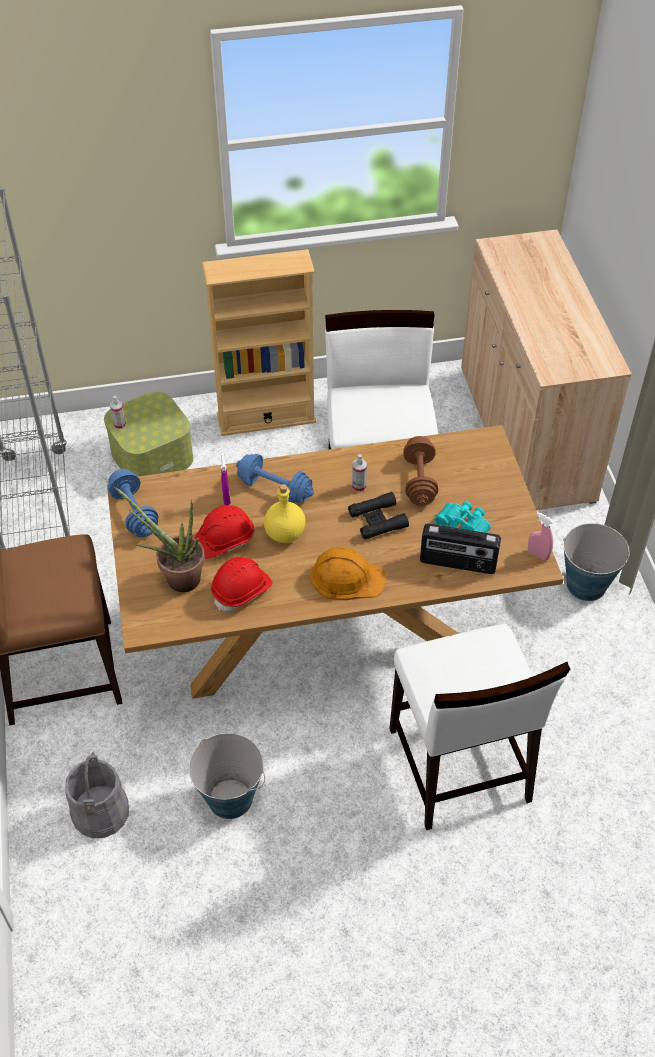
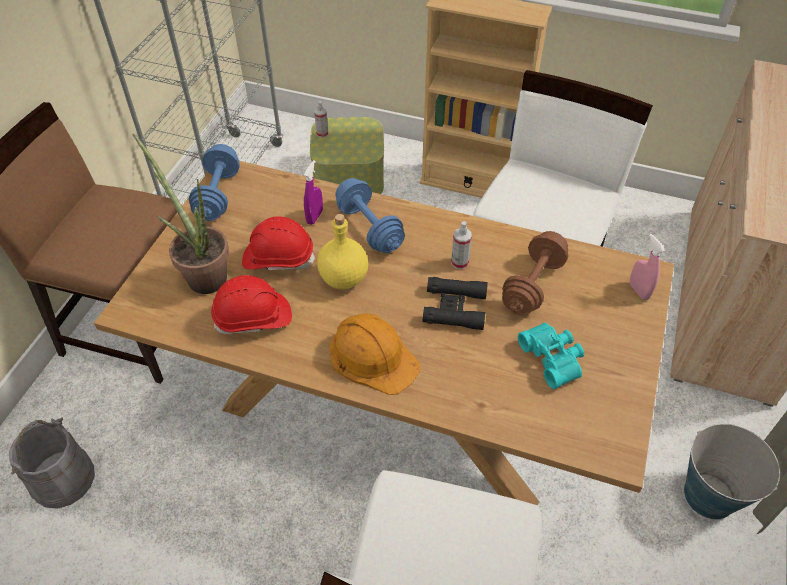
camera: 30 degrees right, 0 degrees up
bucket [189,733,265,819] -> none
radio [420,524,501,574] -> none
pink spray bottle [528,513,554,561] -> pink spray bottle moved to [629,234,665,300]

